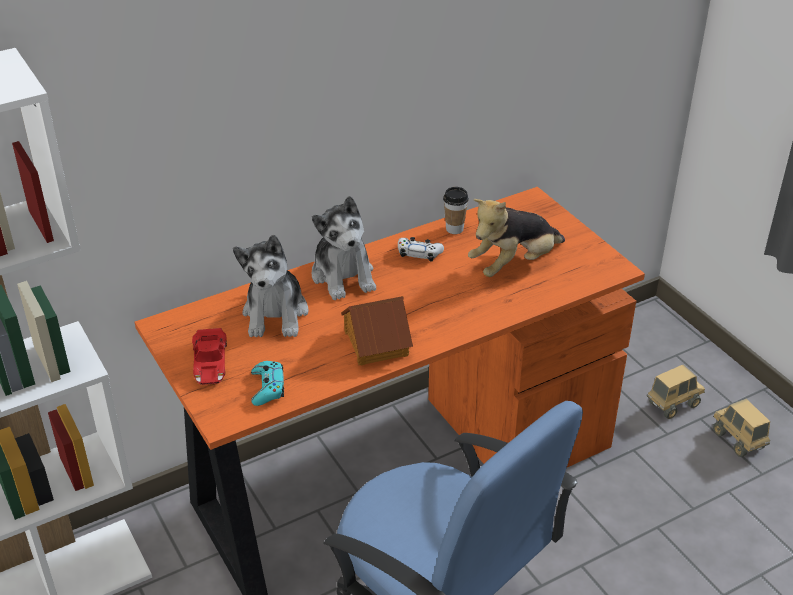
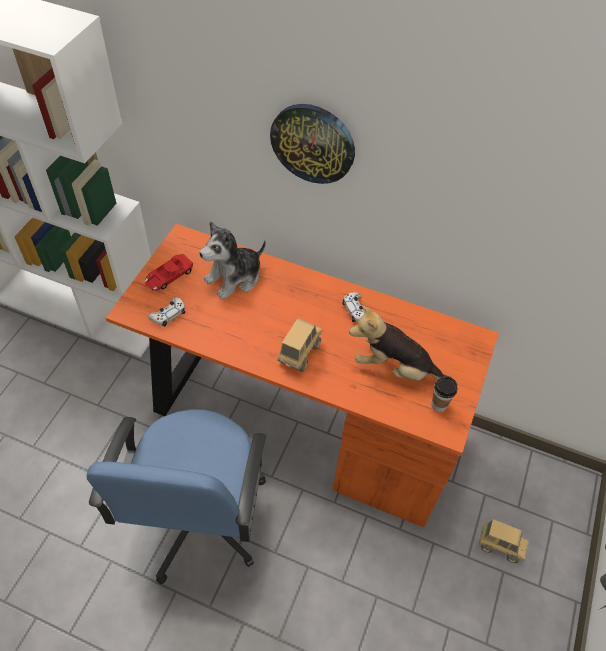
camera: 50 degrees right, 15 degrees up
turquoise game controller [251,361,284,406] -> white game controller [148,297,185,327]
plush toy [312,196,376,300] -> none
toy house [341,296,413,365] -> none
cup [443,187,469,234] -> cup moved to [431,377,458,412]
toy truck [713,399,770,457] -> toy truck moved to [277,318,322,372]
none -> wall clock [270,104,355,184]

